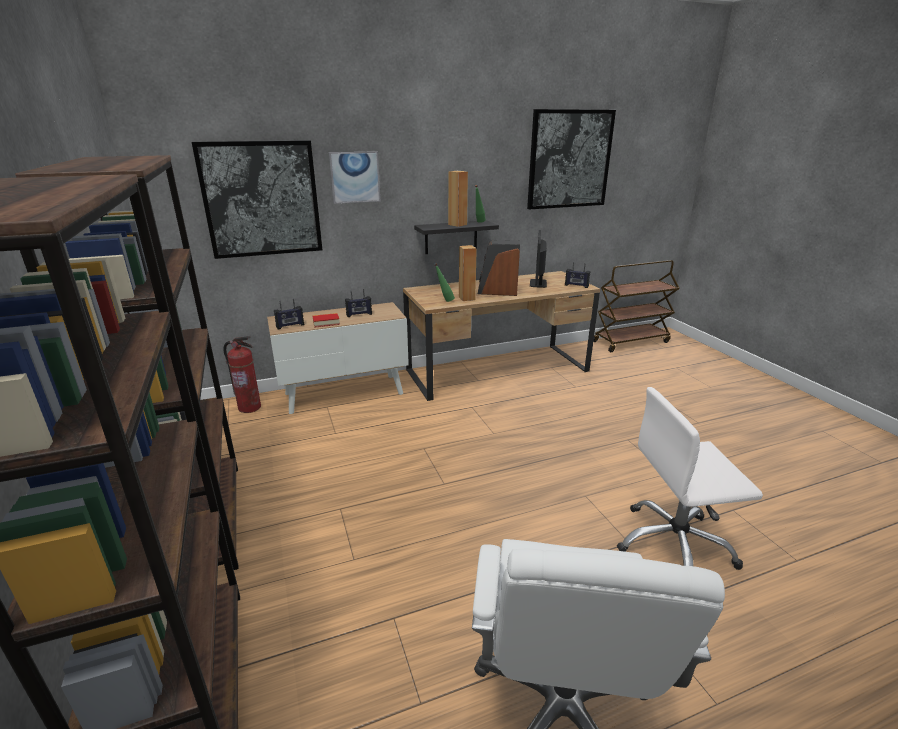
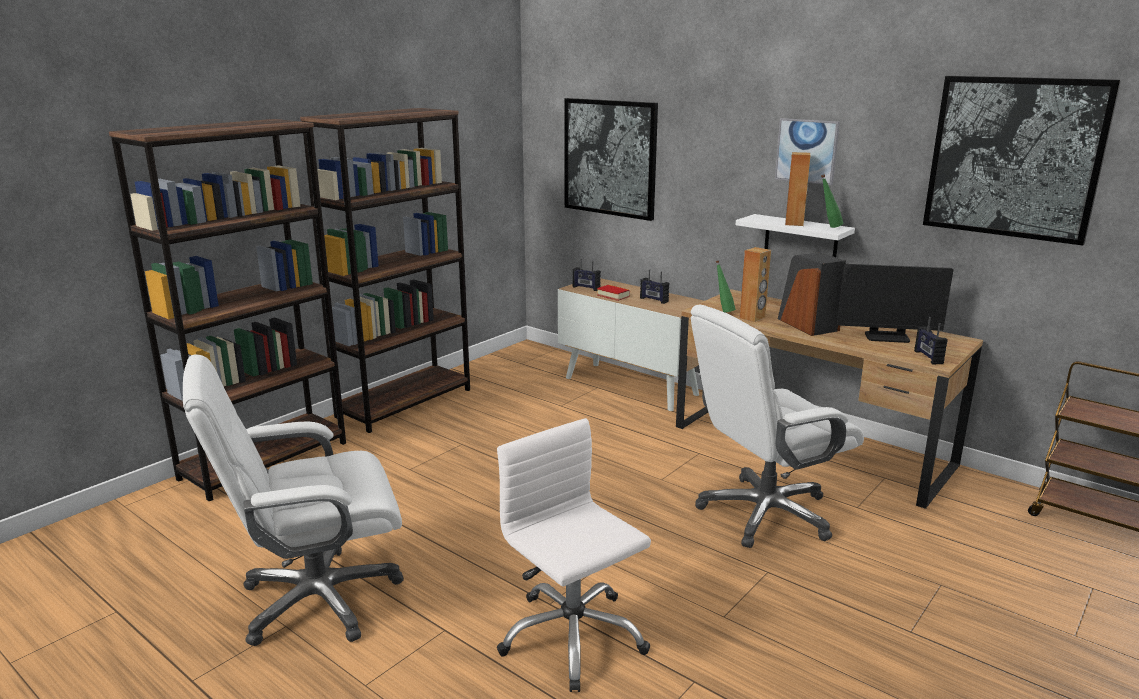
camera: 60 degrees right, 5 degrees down
fire extinguisher [223,336,261,413] -> none
picture [329,151,380,204] -> picture moved to [775,118,840,185]
black shelf [414,220,499,254] -> white shelf [736,214,855,257]
monitor [530,230,547,288] -> monitor turned 150 degrees counterclockwise [837,264,953,343]
none -> white office chair [691,304,864,548]

